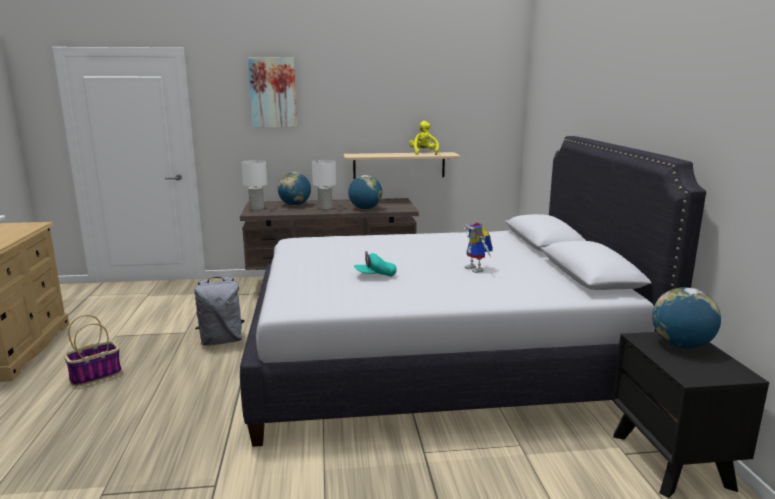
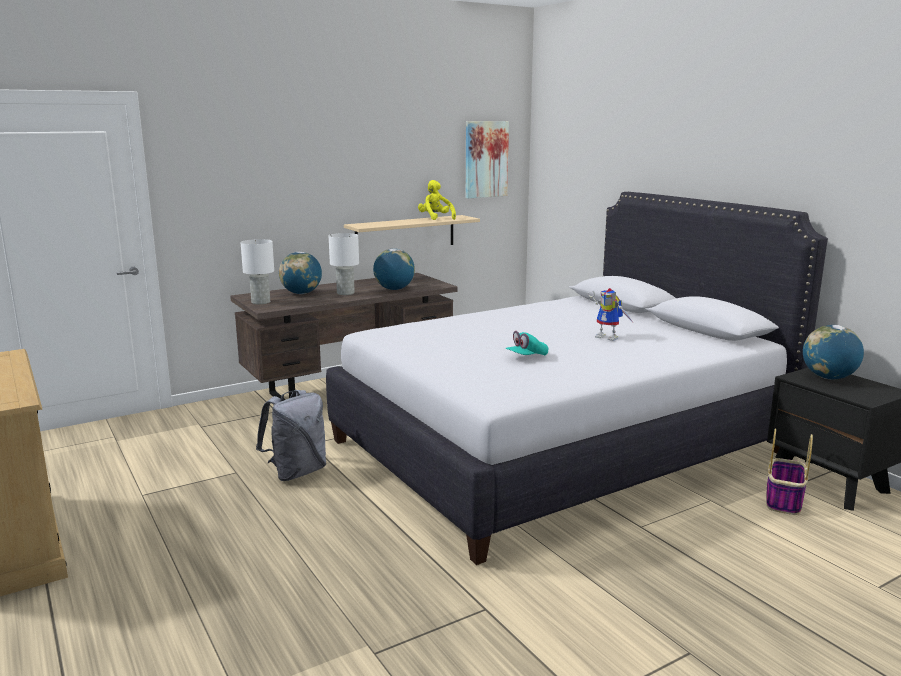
camera: 25 degrees left, 0 degrees up
basket [64,315,122,386] -> basket moved to [766,428,813,515]
picture [248,57,297,128] -> picture moved to [466,121,509,198]

